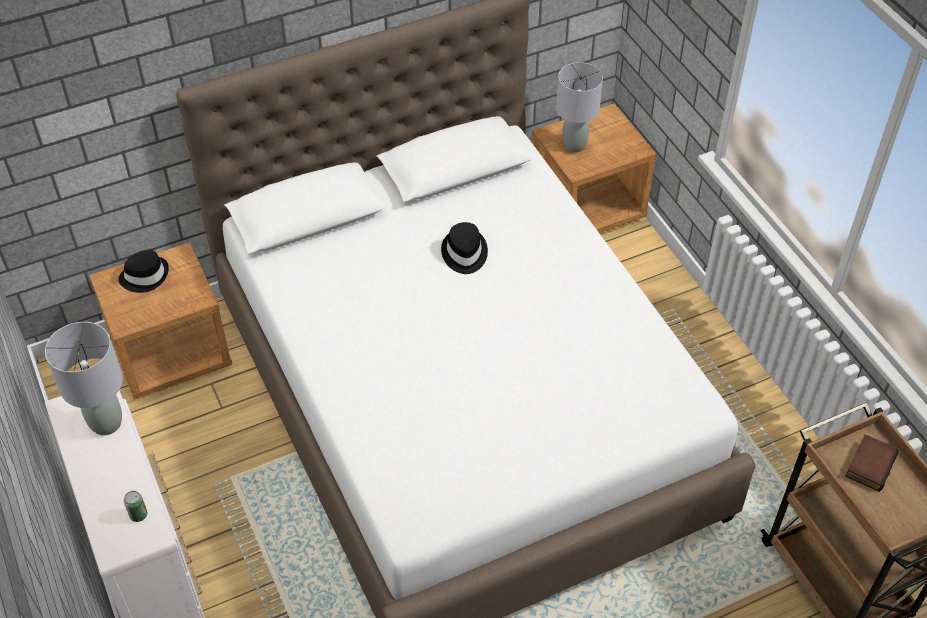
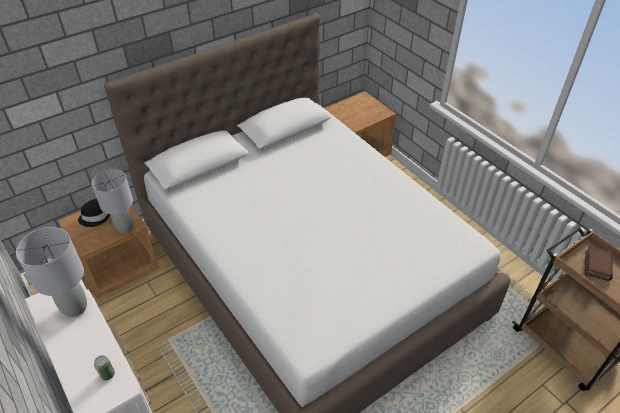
camera: 10 degrees left, 5 degrees down
black hat [441,222,488,274] -> none
grey table lamp [556,62,603,152] -> grey table lamp moved to [92,169,133,233]

